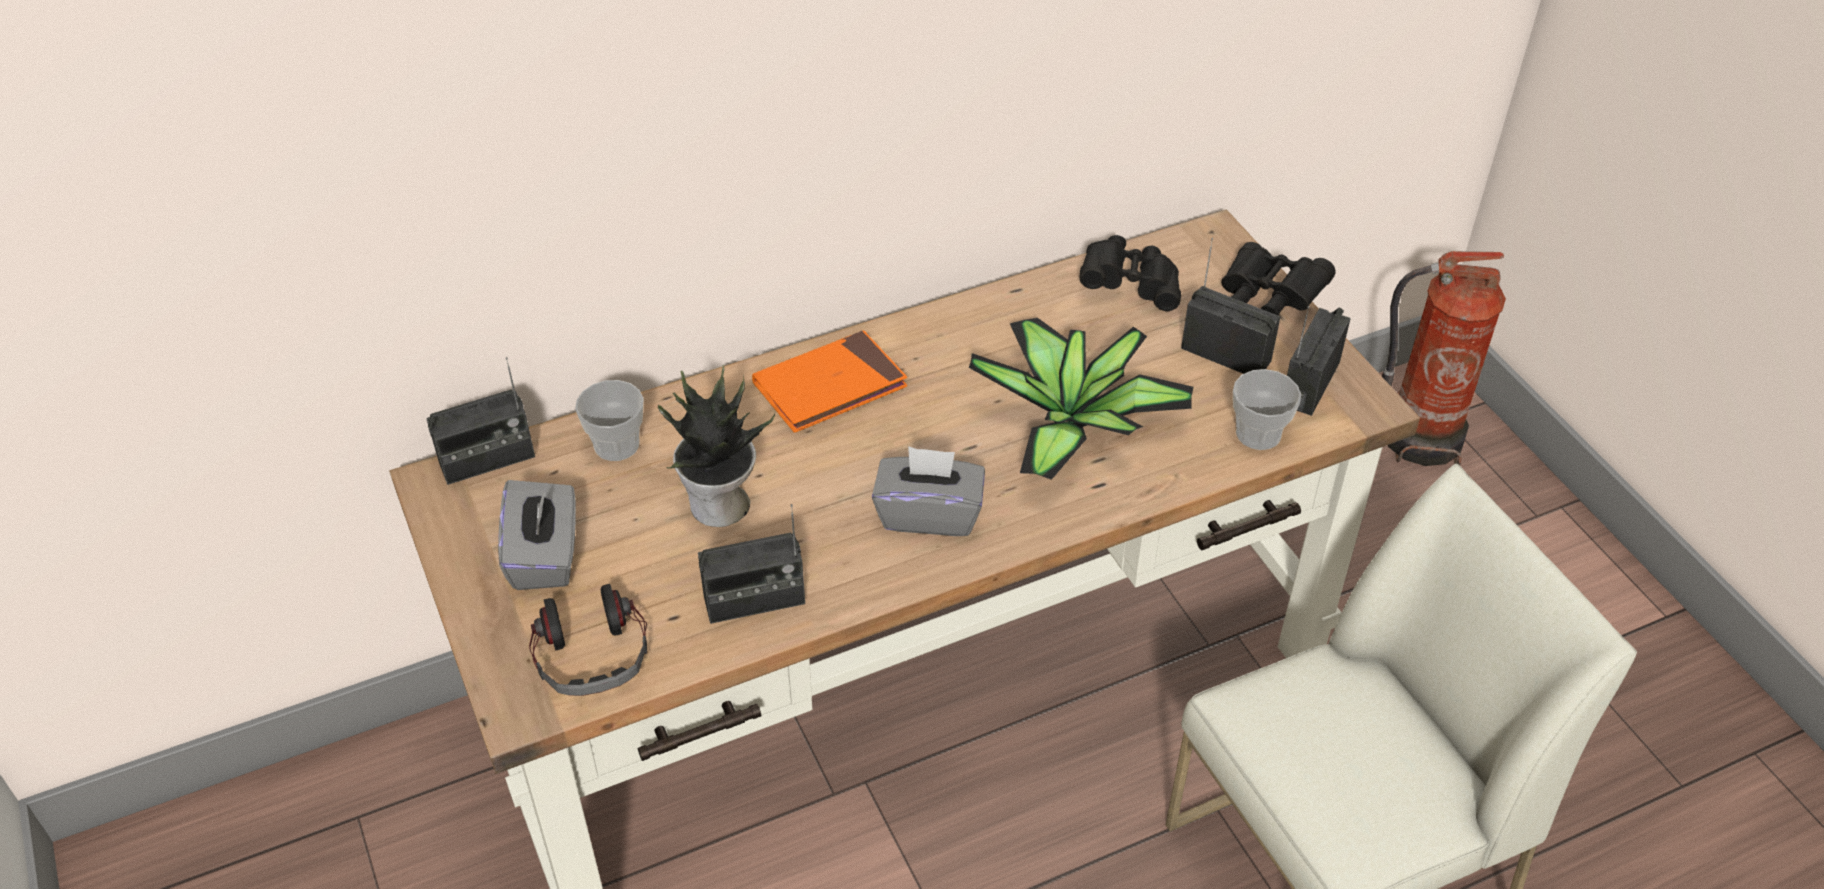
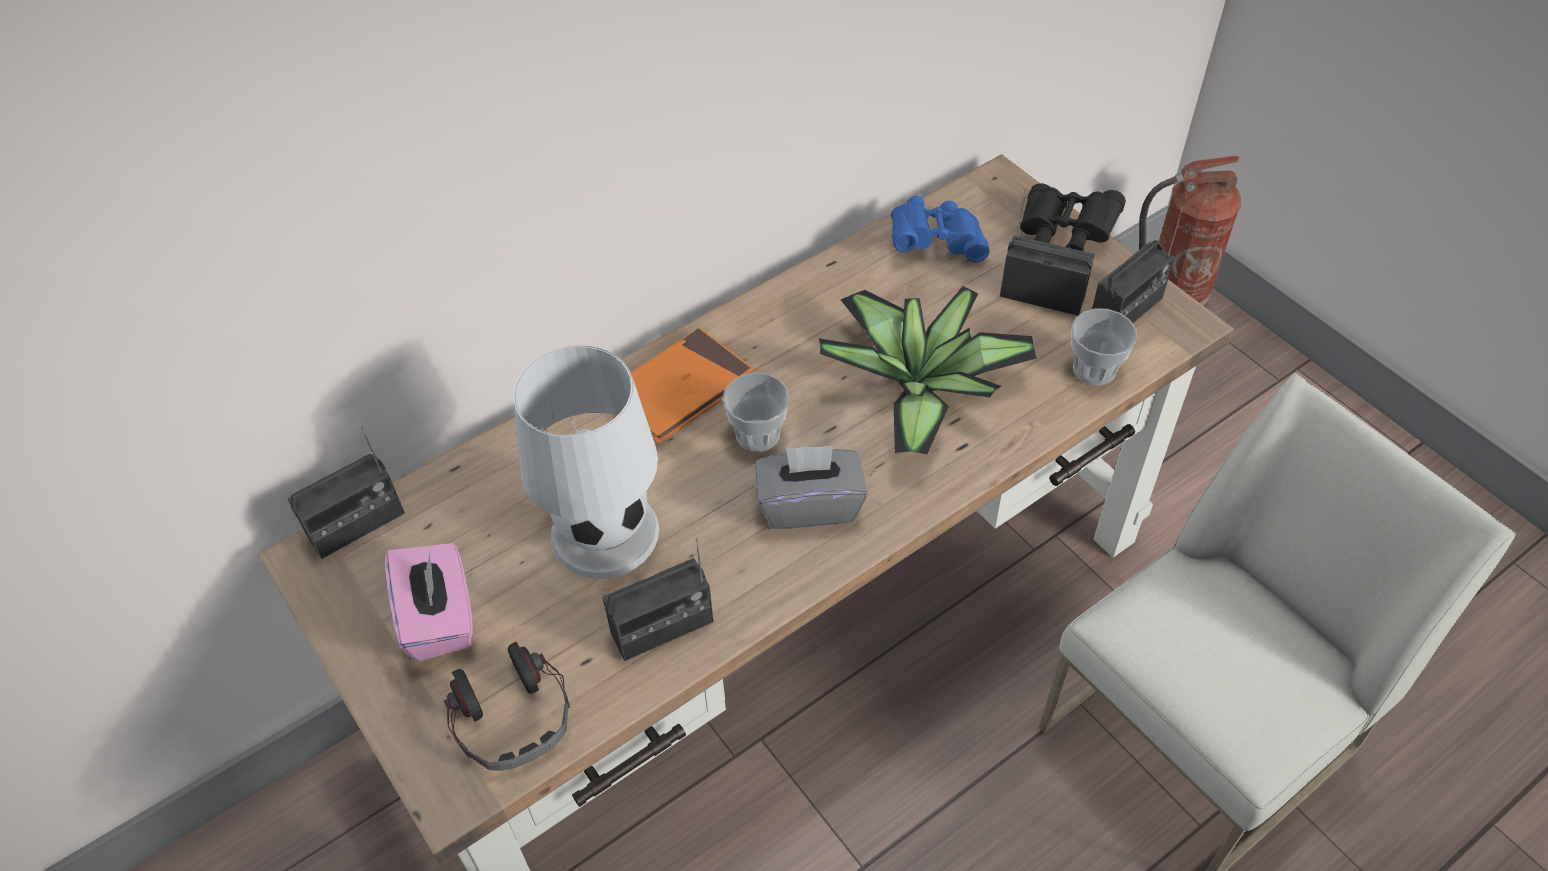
camera: 10 degrees left, 5 degrees up
grey tissue box [498,480,576,590] -> pink tissue box [385,543,473,662]
cup [575,380,644,461] -> cup moved to [723,372,790,452]
potted plant [658,365,775,527] -> white table lamp [513,345,659,579]
black binoculars [1080,235,1181,311] -> blue binoculars [891,196,990,262]
radio [1287,306,1351,416] -> radio turned 150 degrees counterclockwise [1092,206,1183,323]

